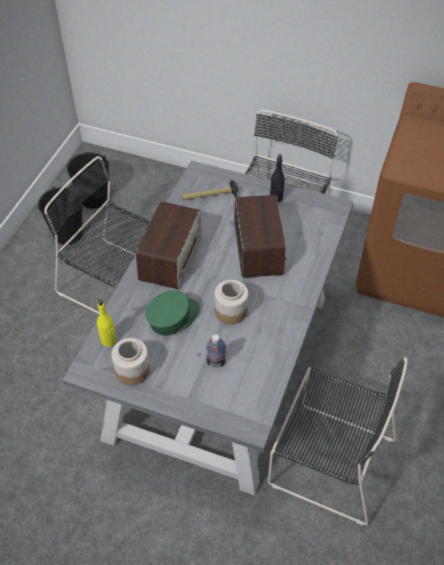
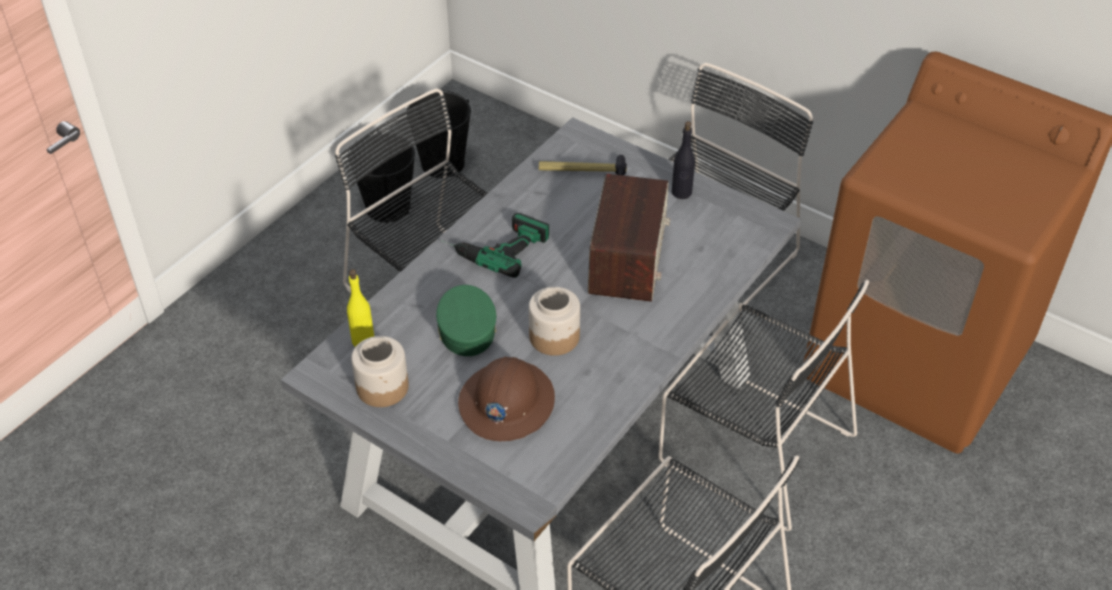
camera: 15 degrees right, 5 degrees down
radio [136,201,202,289] -> power drill [441,213,549,278]
green cap [145,290,200,335] -> green cap turned 75 degrees counterclockwise [436,285,496,356]
bottle [206,334,226,367] -> brown hard hat [458,357,555,441]
none -> black chair [658,280,869,531]

